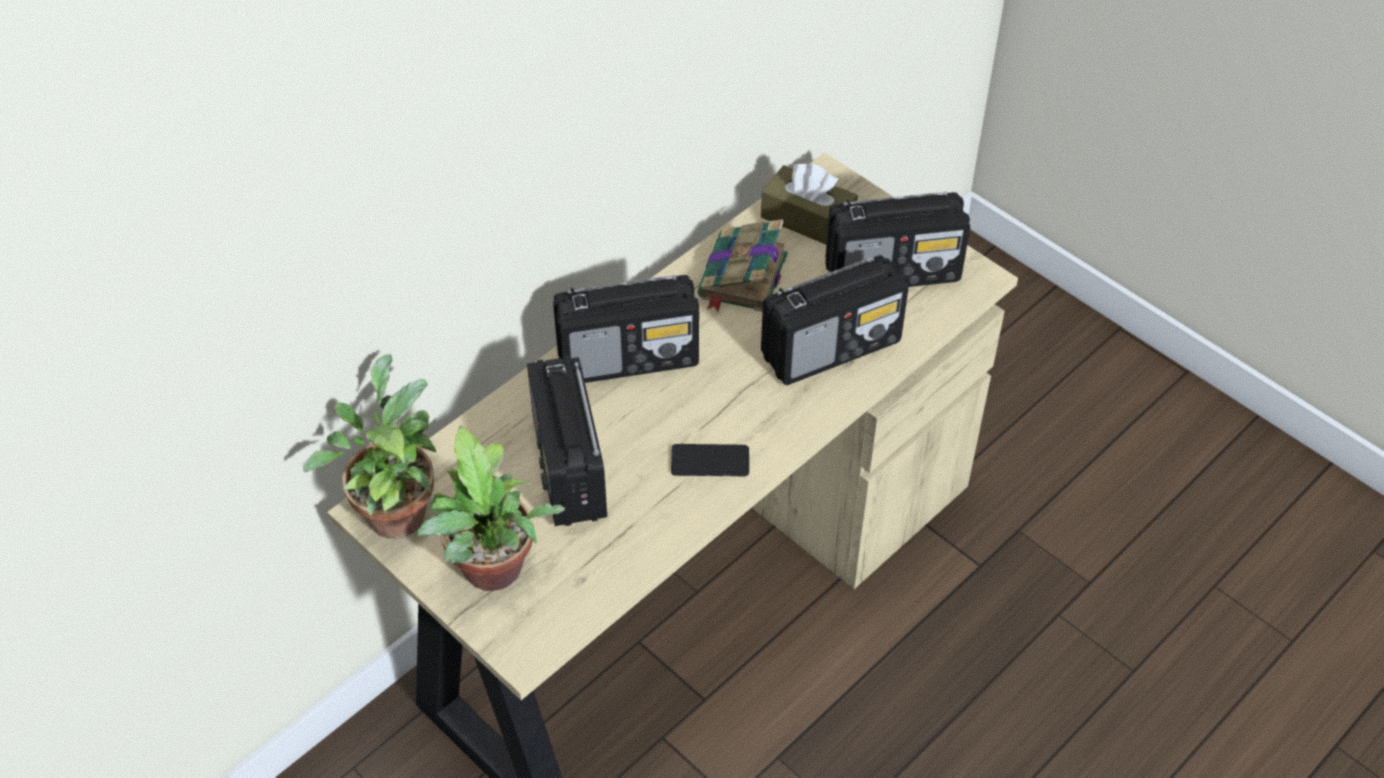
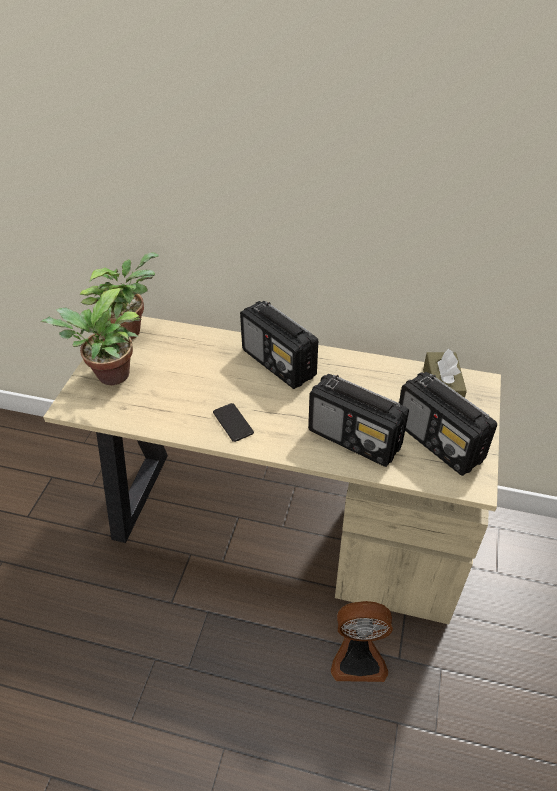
camera: 60 degrees right, 5 degrees down
radio [527,355,607,526] -> none
book [698,219,788,312] -> none
none -> fan [331,601,393,682]

